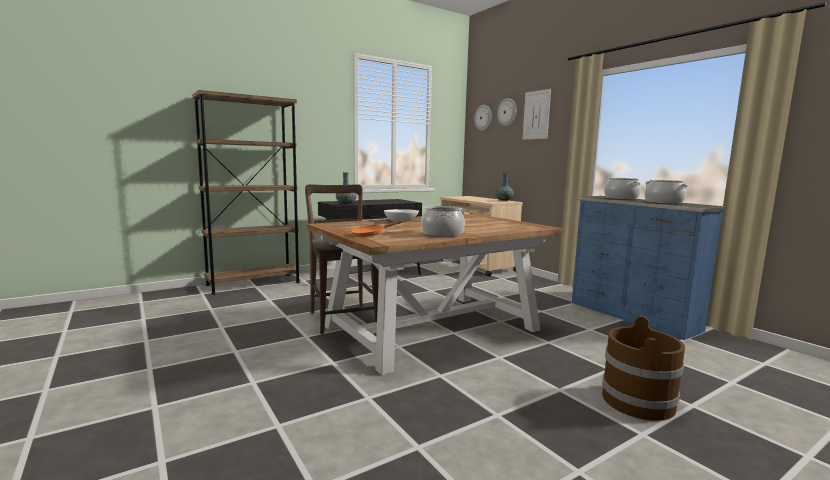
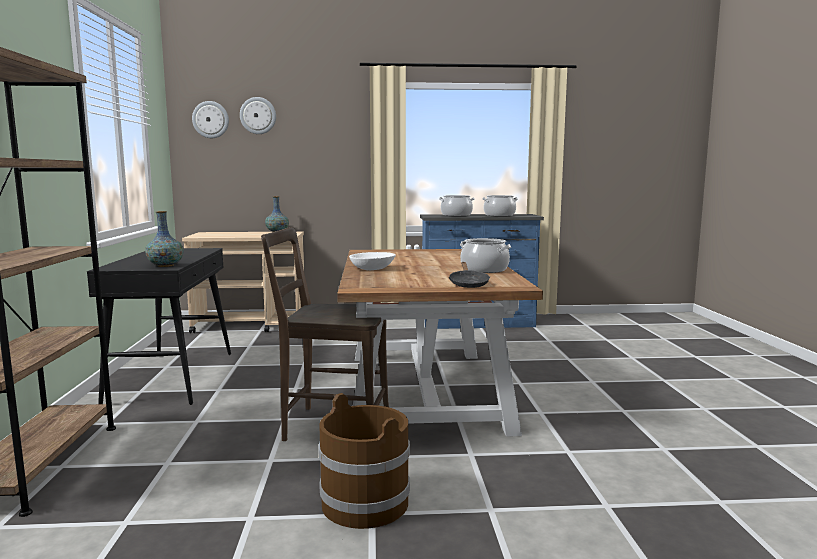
camera: 60 degrees left, 0 degrees up
orange frying pan [351,220,402,237] -> black frying pan [449,262,490,288]
picture [522,89,551,140] -> none
brown bucket [602,316,685,421] -> brown bucket moved to [318,393,410,529]

